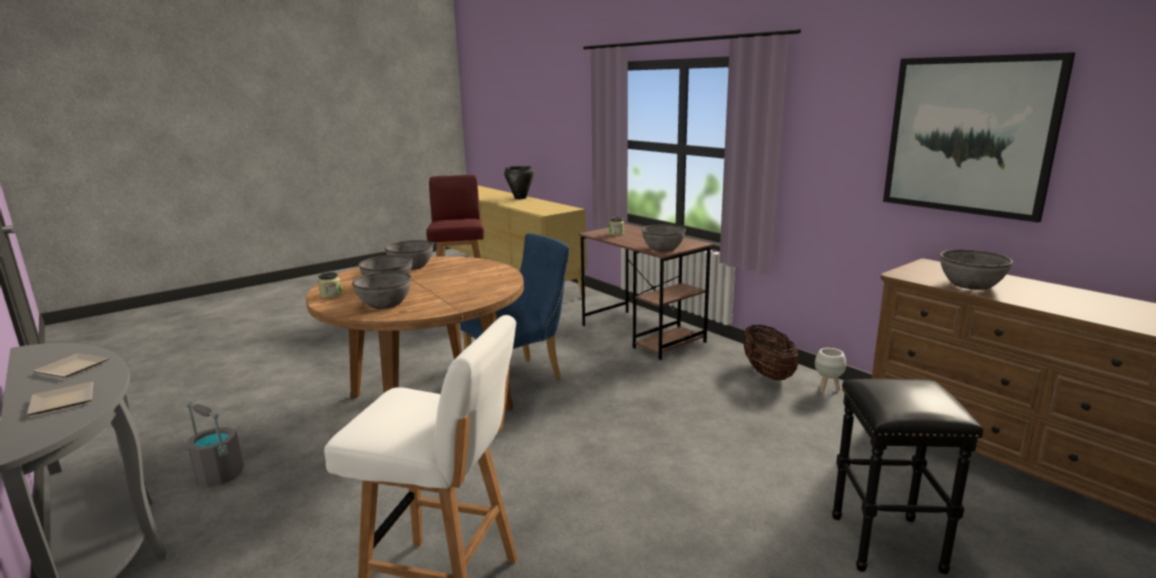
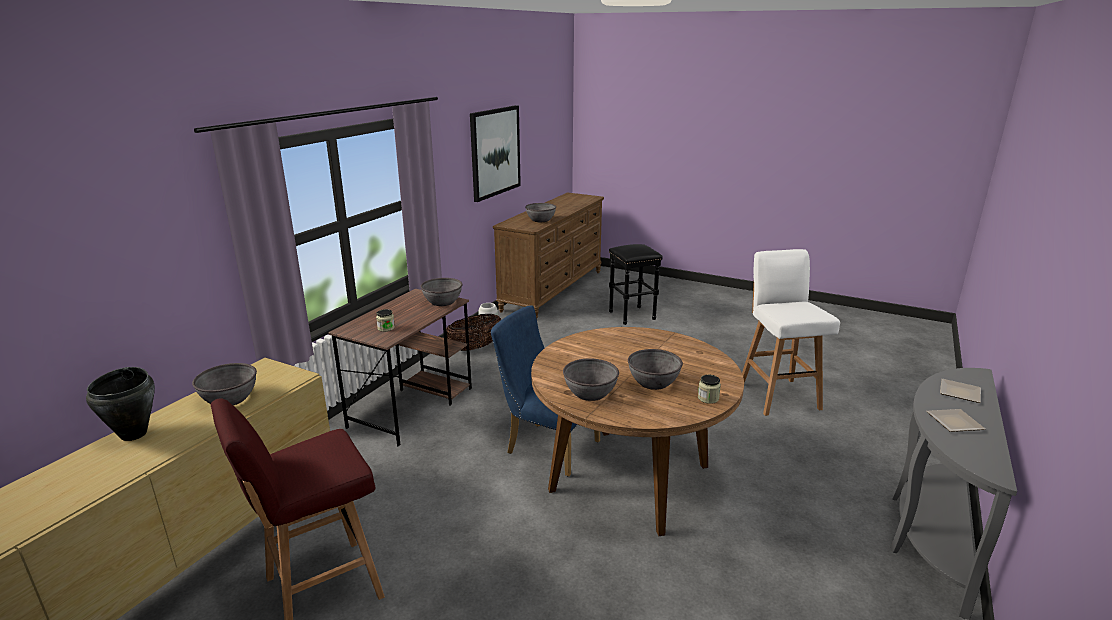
camera: 115 degrees left, 5 degrees up
grey bucket [186,402,244,487] -> none
grey bowl [352,271,412,309] -> grey bowl moved to [192,363,257,406]

